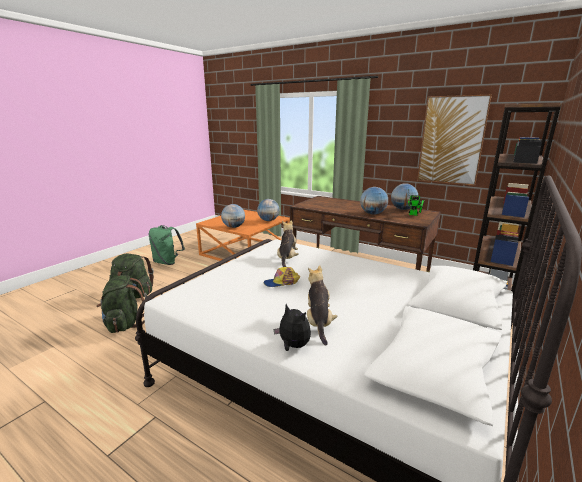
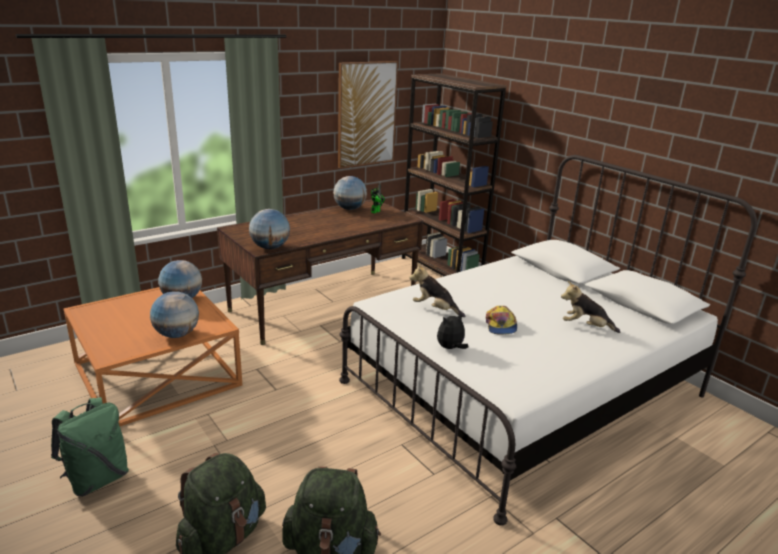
camera: 70 degrees left, 5 degrees up
plush toy [274,304,311,351] -> plush toy moved to [437,312,469,349]
globe [360,187,388,215] -> globe moved to [249,209,290,249]

